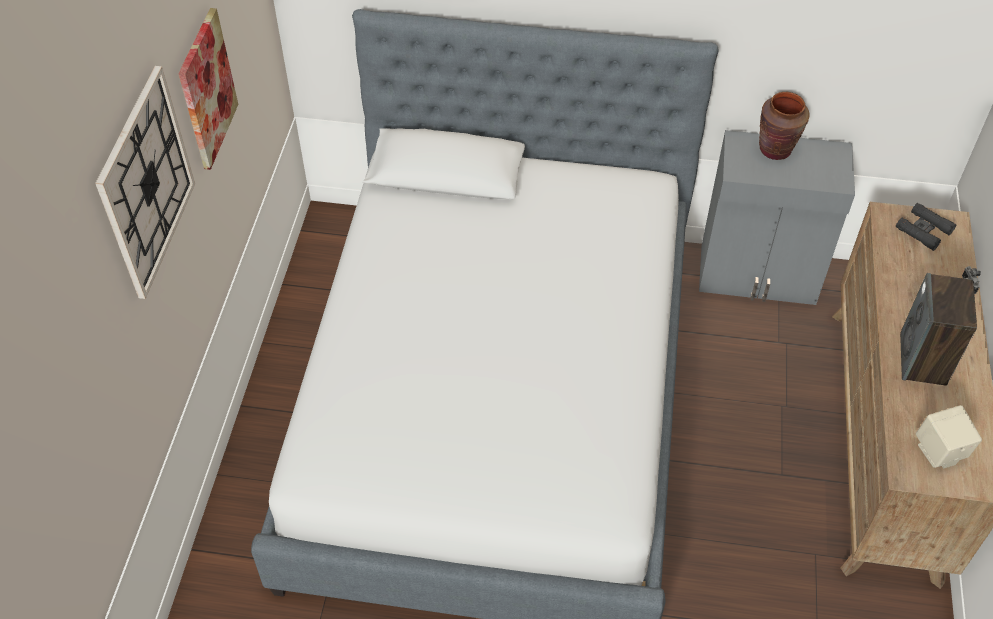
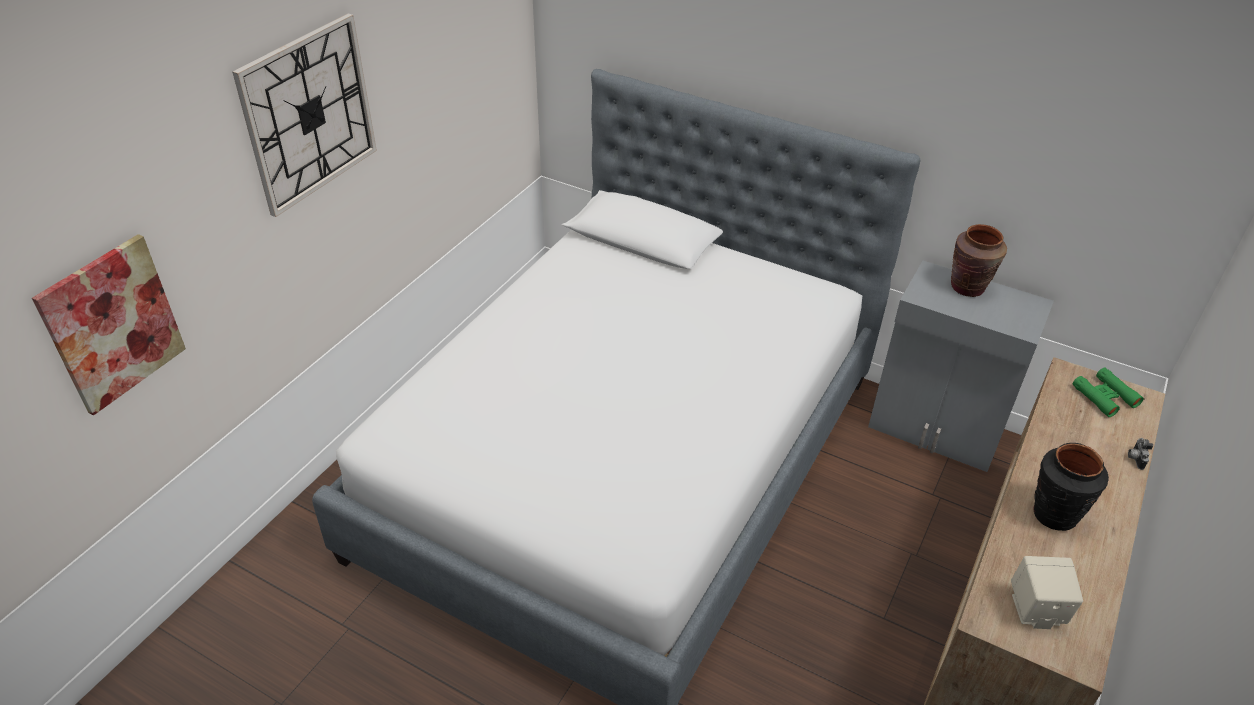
camera: 20 degrees right, 10 degrees down
picture [178,8,238,170] -> picture moved to [32,234,186,415]
black binoculars [896,203,956,251] -> green binoculars [1073,367,1144,417]
speaker [900,273,977,386] -> black vase [1034,443,1109,531]

